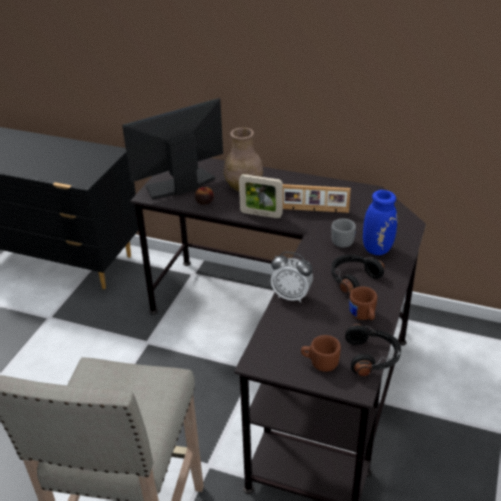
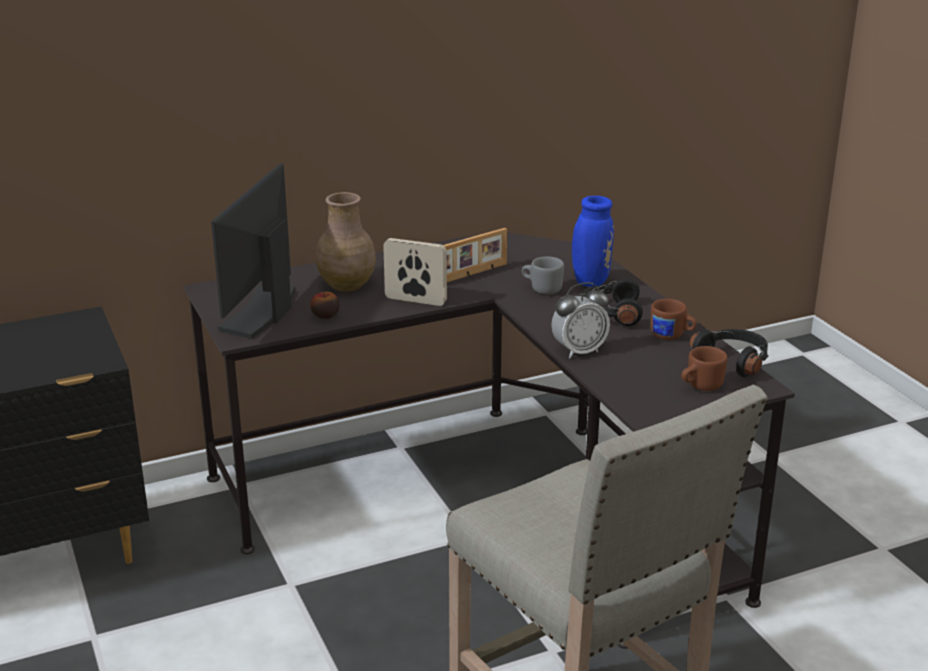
camera: 45 degrees left, 10 degrees down
picture frame [239,174,283,218] -> picture frame turned 135 degrees counterclockwise [383,238,447,306]

